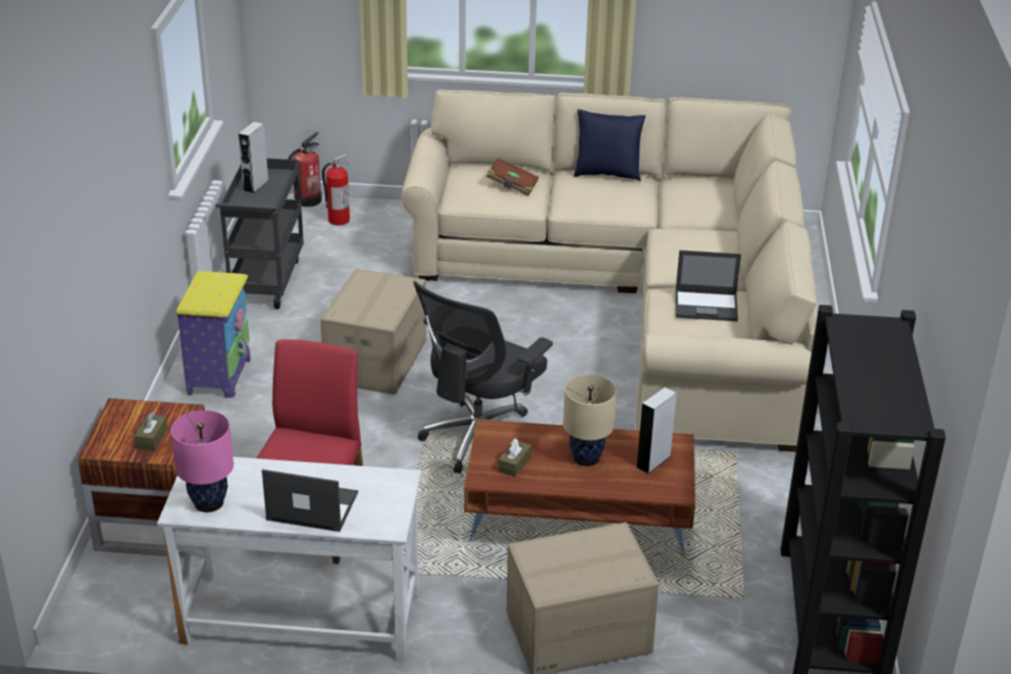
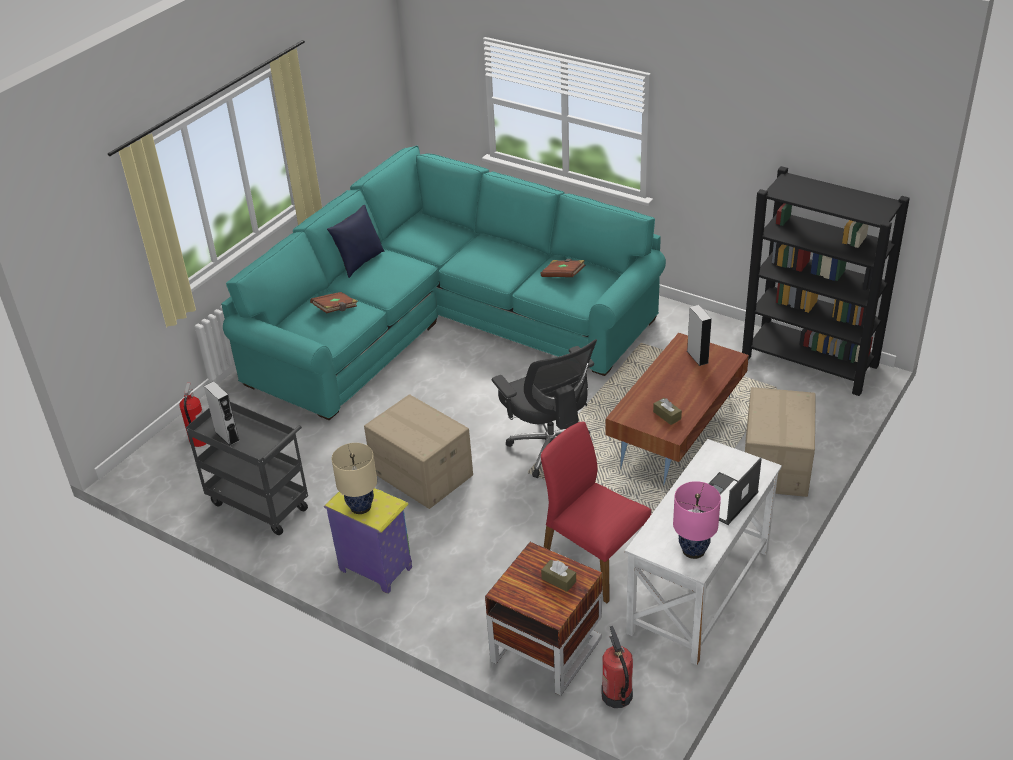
camera: 60 degrees left, 5 degrees up
fire extinguisher [288,132,322,207] -> fire extinguisher moved to [601,626,633,708]
beige sofa [401,90,818,452] -> turquoise sofa [221,146,666,420]
beige table lamp [563,375,616,466] -> beige table lamp moved to [332,443,377,514]
laptop [676,250,741,321] -> brown book [540,259,586,277]

